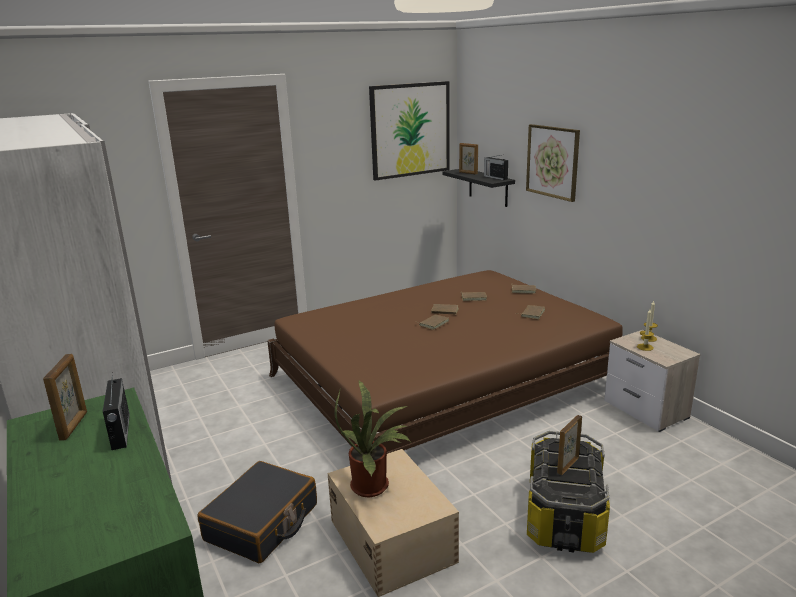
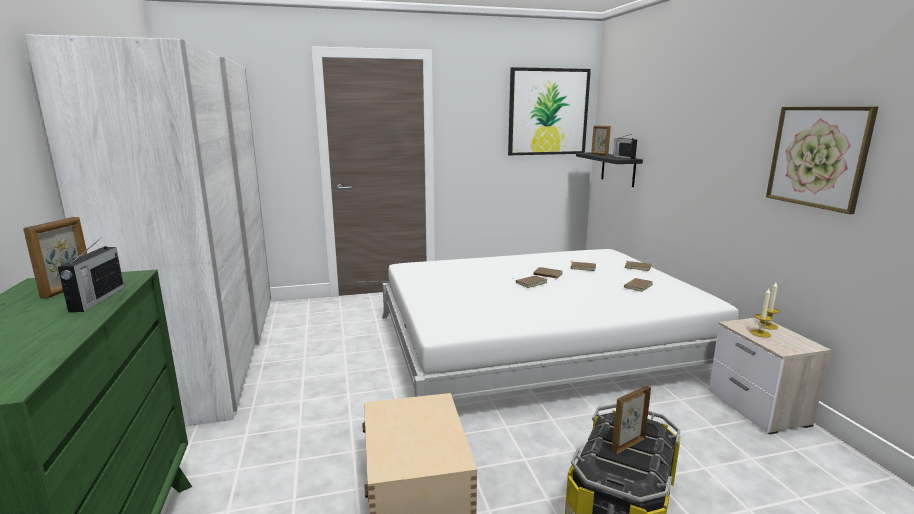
camera: 15 degrees right, 5 degrees down
black suitcase [197,461,317,563] -> none
brown bed [267,270,623,454] -> white bed [382,249,739,400]
potted plant [335,381,410,497] -> none
picture [526,124,580,202] -> picture moved to [766,107,878,214]

